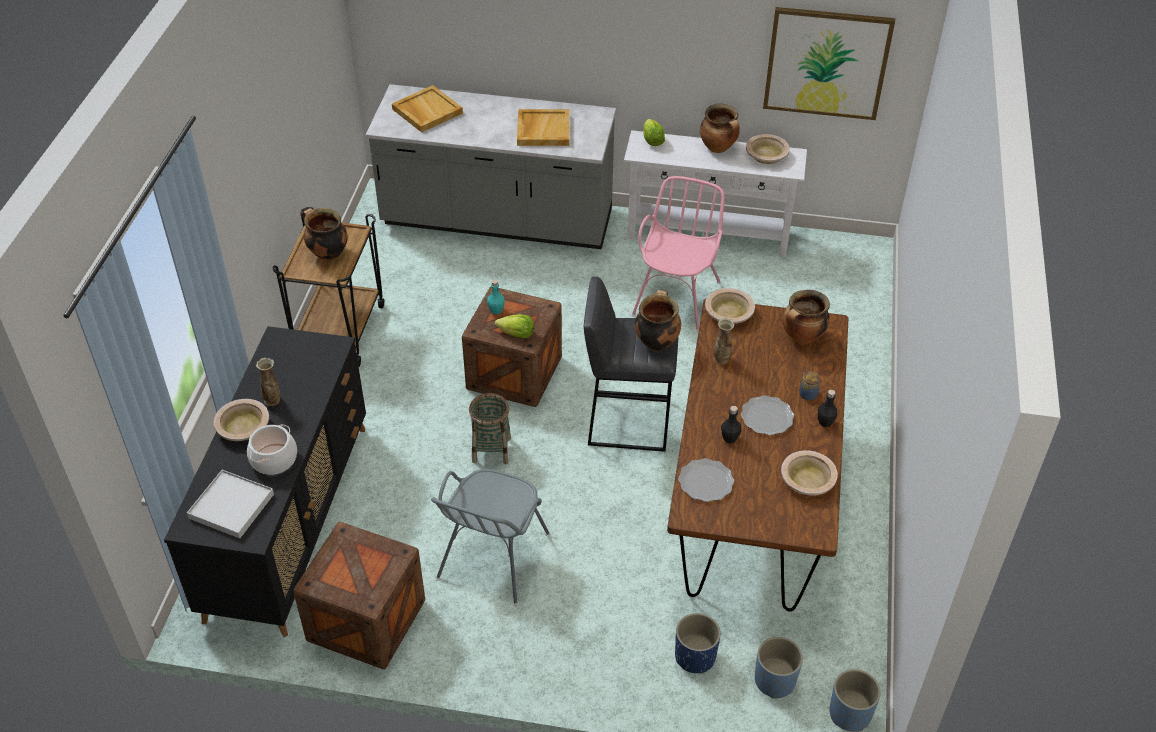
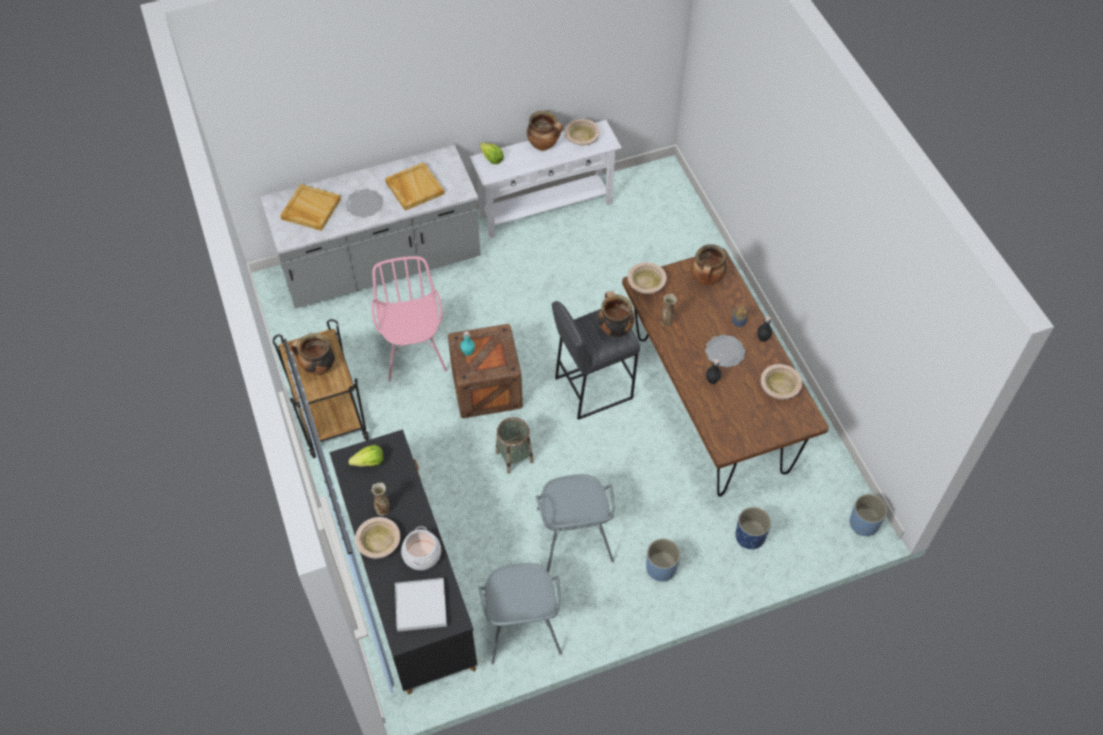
camera: 30 degrees left, 10 degrees up
crate [293,522,425,669] -> grey chair [479,563,563,666]
lettuce [495,314,534,339] -> lettuce moved to [348,445,384,467]
pink chair [631,176,725,332] -> pink chair moved to [371,256,448,382]
plate [678,458,734,502] -> plate moved to [346,189,383,217]
blue planter [755,637,803,699] -> blue planter moved to [646,539,680,581]
picture [763,7,895,120] -> none

